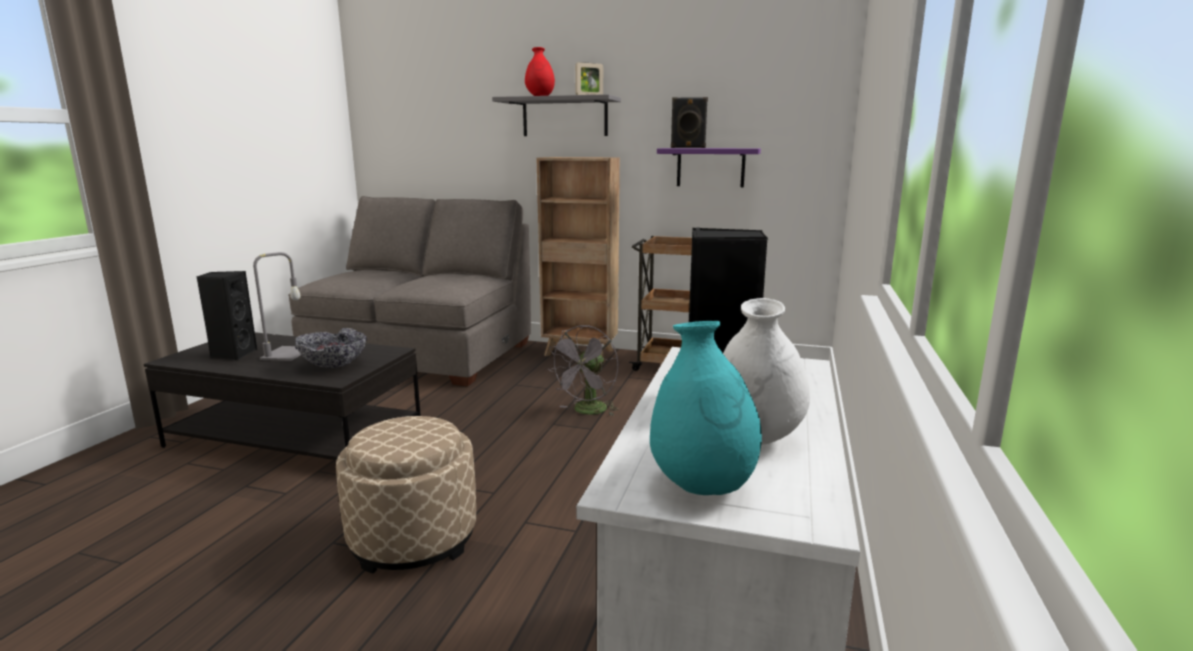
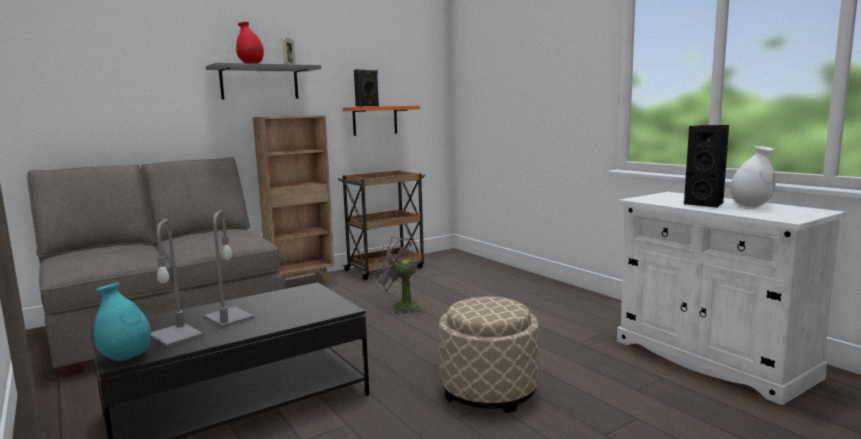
camera: 50 degrees left, 5 degrees down
black speaker [196,271,257,360] -> grey table lamp [151,219,204,347]
bowl [295,328,367,368] -> none
grey fan [548,325,619,416] -> grey fan turned 135 degrees clockwise [374,237,423,314]
turquoise vase [650,321,762,495] -> turquoise vase moved to [94,283,151,361]
purple shelf [657,148,761,187] -> orange shelf [343,106,420,136]

